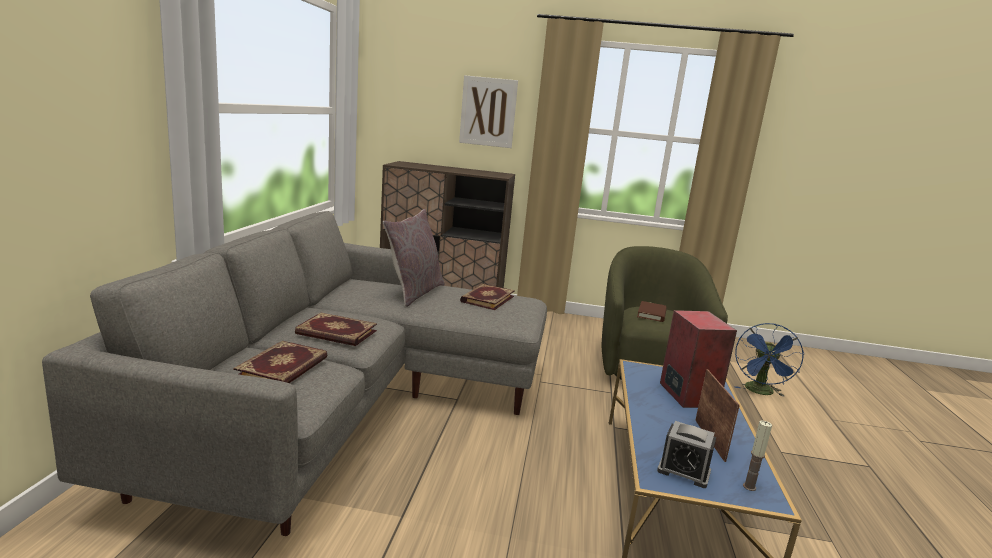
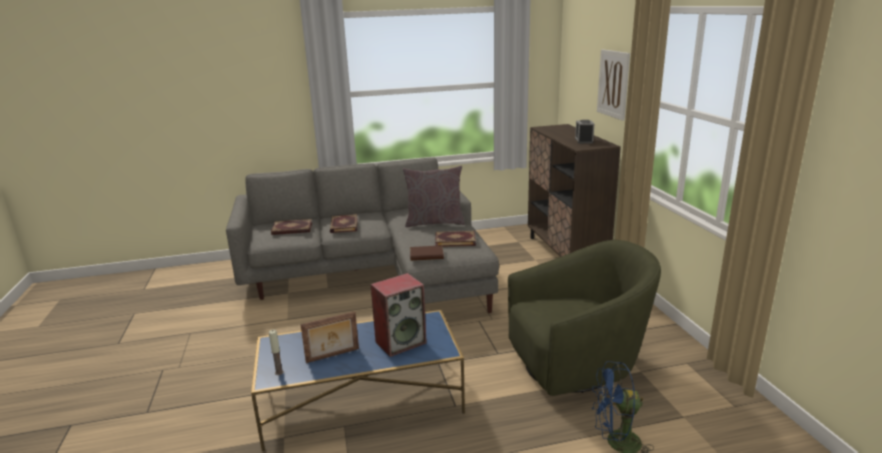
camera: 70 degrees right, 5 degrees up
brown book [637,301,667,322] -> brown book moved to [410,245,444,261]
alarm clock [657,421,716,488] -> alarm clock moved to [575,120,594,144]

